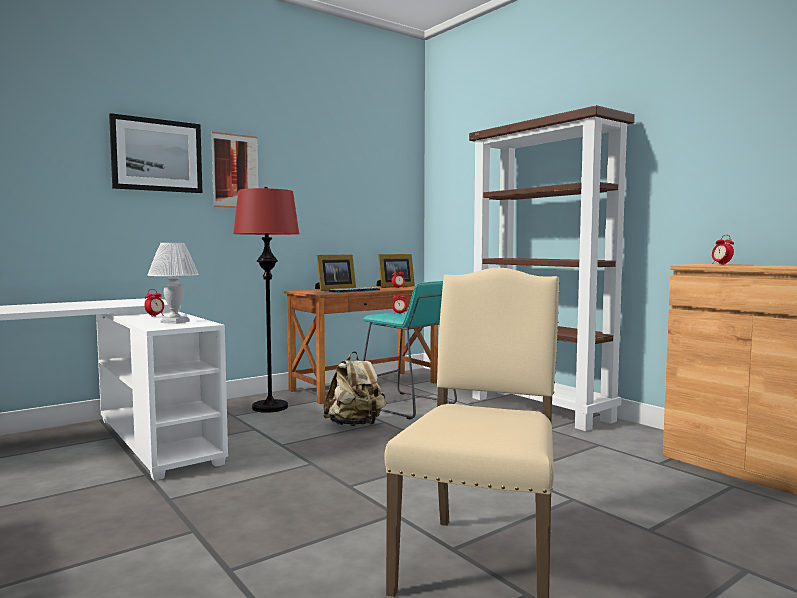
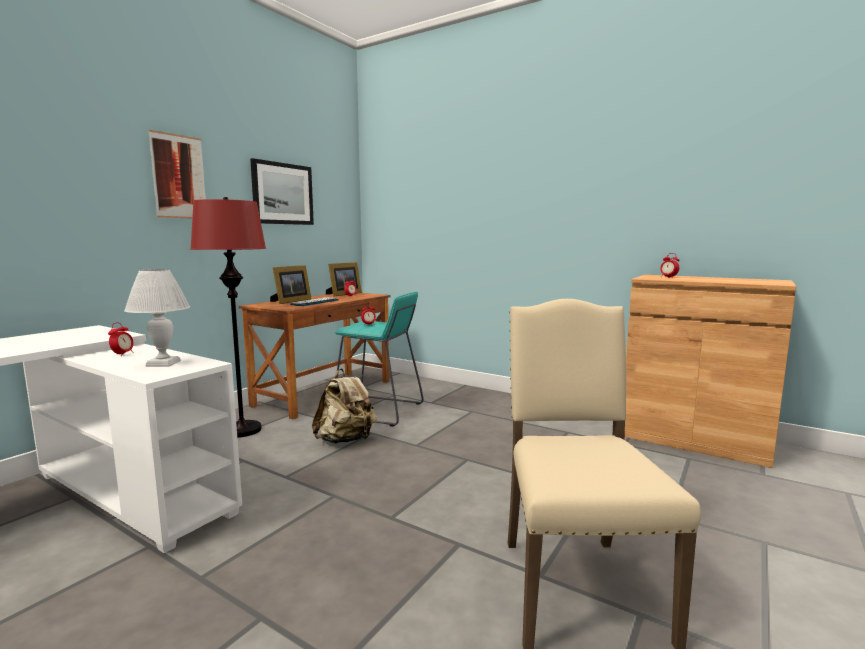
camera: 20 degrees left, 5 degrees up
picture [109,113,202,193] -> picture moved to [250,158,314,225]
brown bookcase [469,105,635,431] -> none

